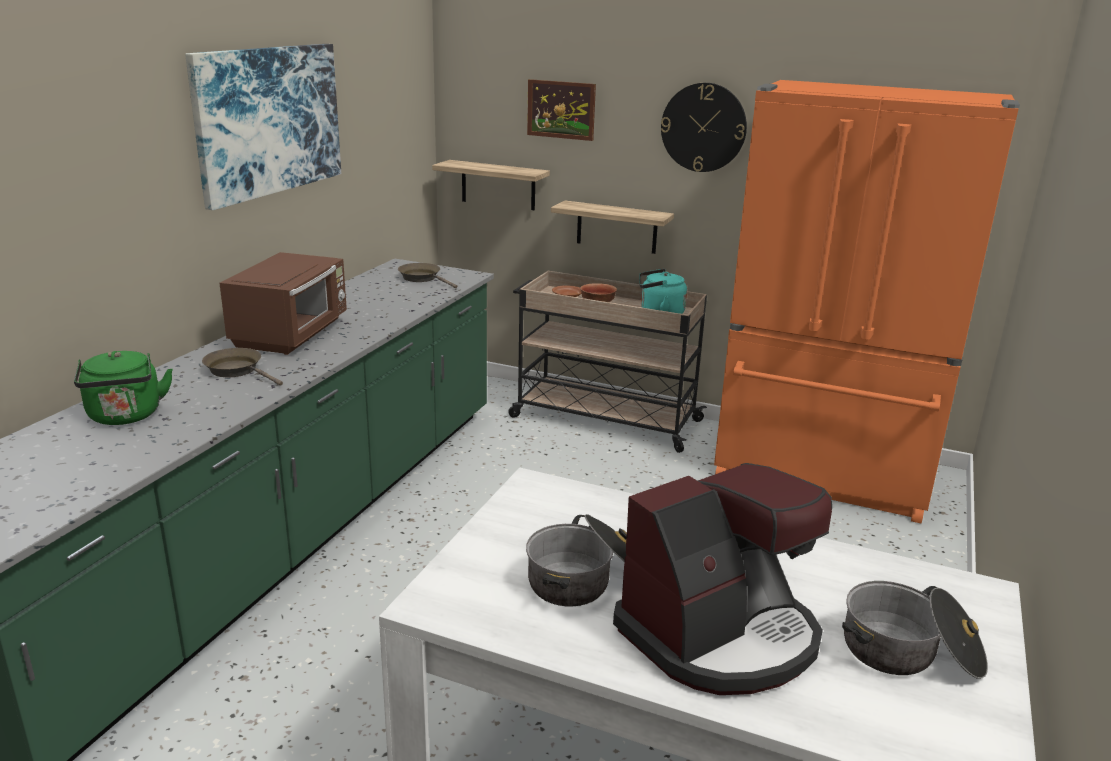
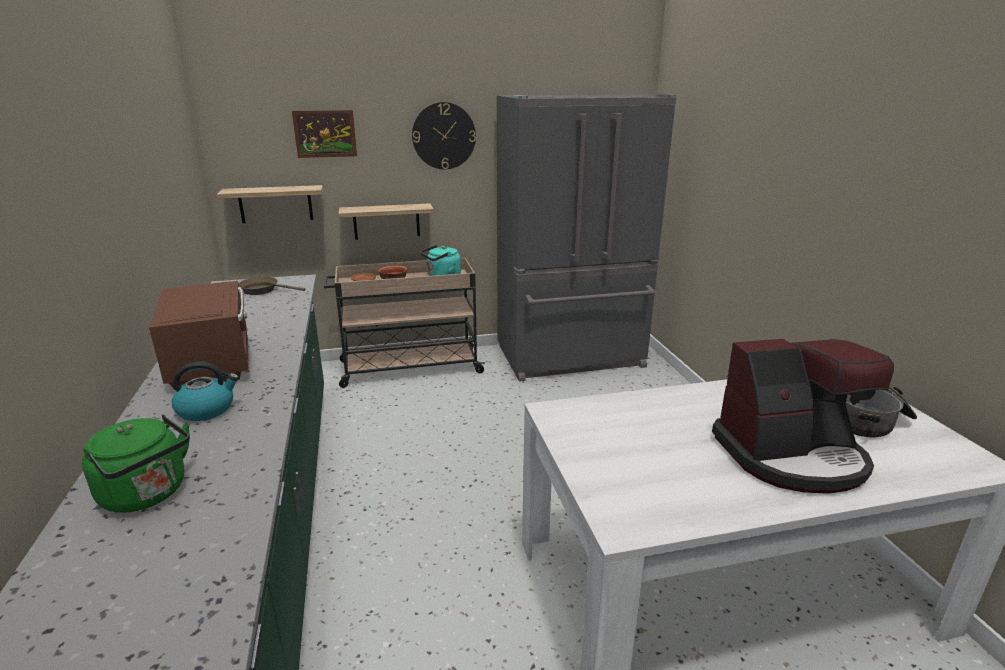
camera: 35 degrees left, 0 degrees up
picture [185,44,341,210] -> none
brown frying pan [202,348,283,385] -> kettle [172,361,239,421]
cooking pot [526,514,627,607] -> none
coffee machine [613,463,832,695] -> coffee machine turned 60 degrees clockwise [712,339,894,494]
orange fridge [714,80,1020,524] -> grey fridge [497,94,676,382]

